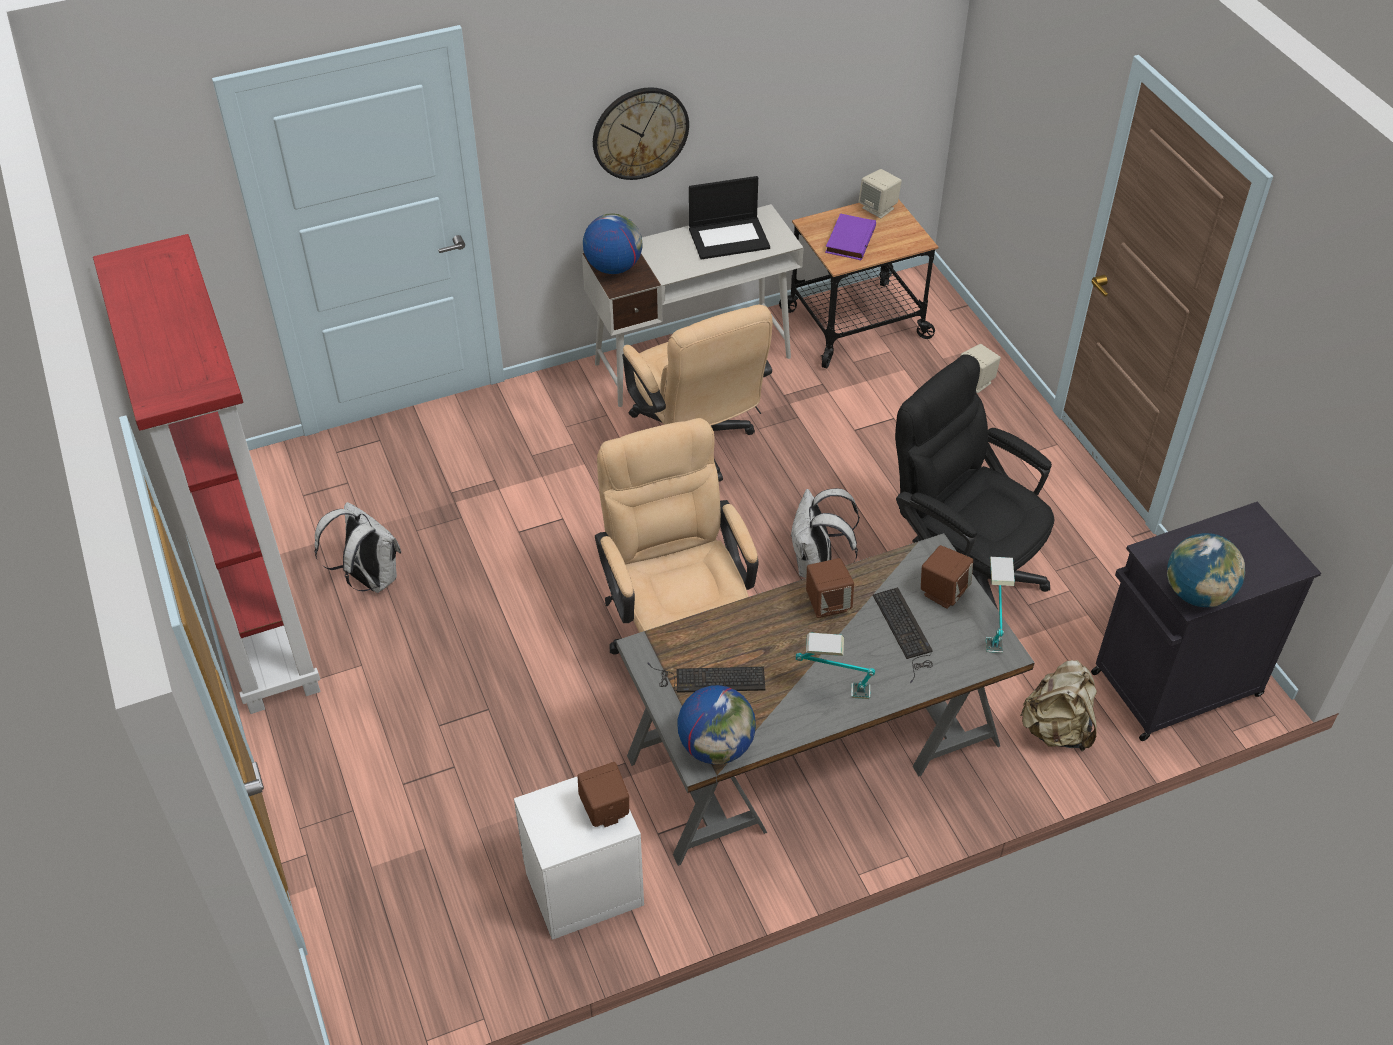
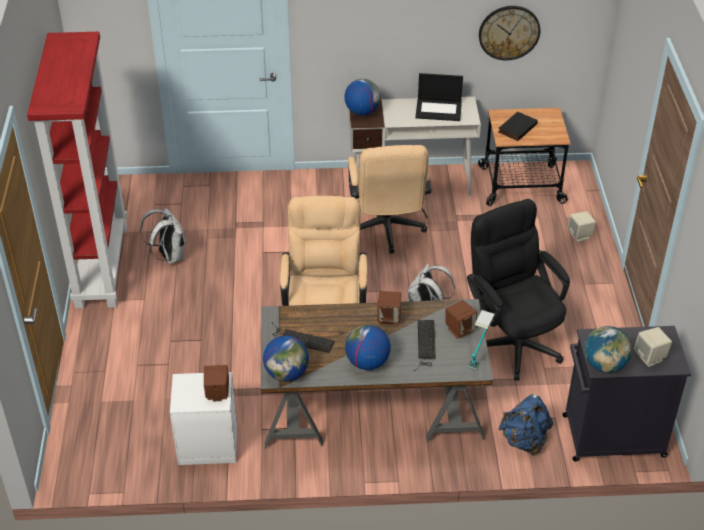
camera: 20 degrees right, 5 degrees down
wall clock [593,87,689,180] -> wall clock moved to [479,6,540,60]
table lamp [796,632,875,699] -> globe [345,325,391,370]
purple book [825,213,876,260] -> black book [498,112,538,141]
beige speaker [858,169,902,218] -> beige speaker moved to [634,327,672,367]
beige backpack [1020,660,1097,751] -> blue backpack [499,394,553,456]

